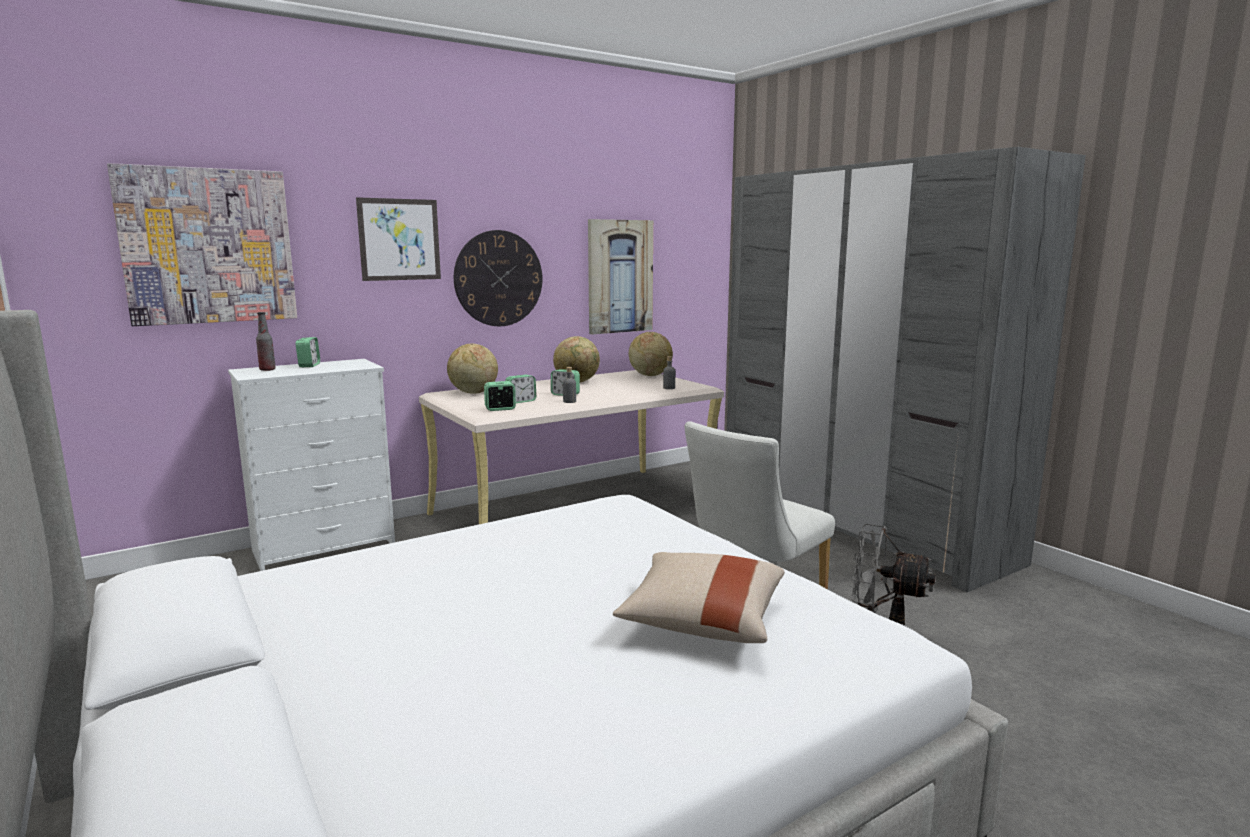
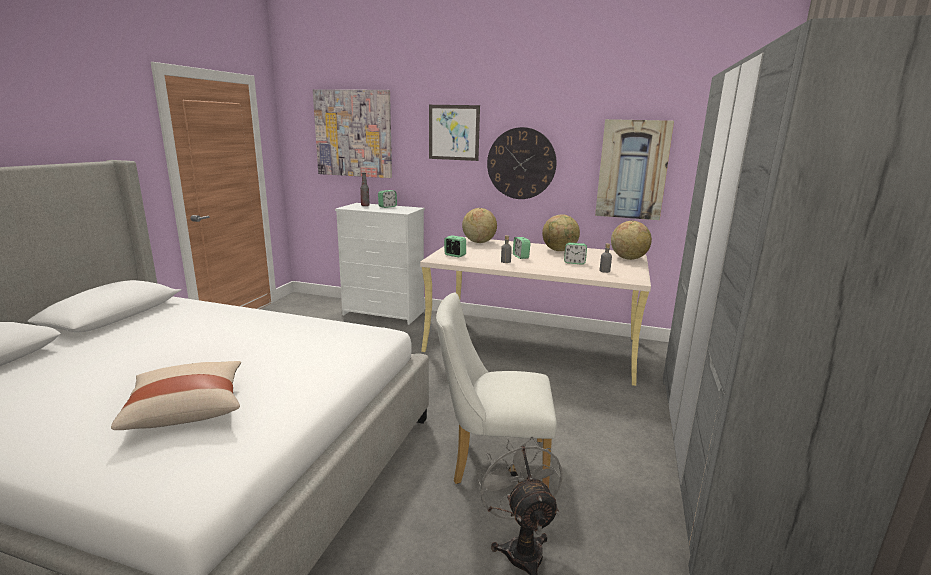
camera: 50 degrees right, 5 degrees up
alarm clock [505,375,536,403] -> alarm clock moved to [564,243,587,265]

